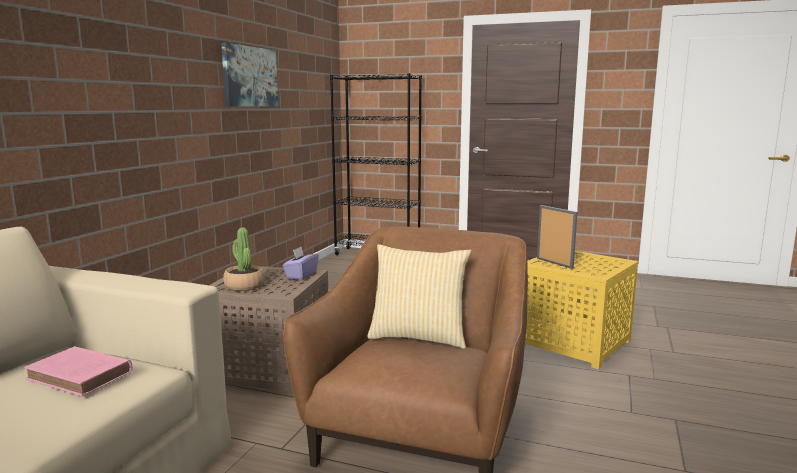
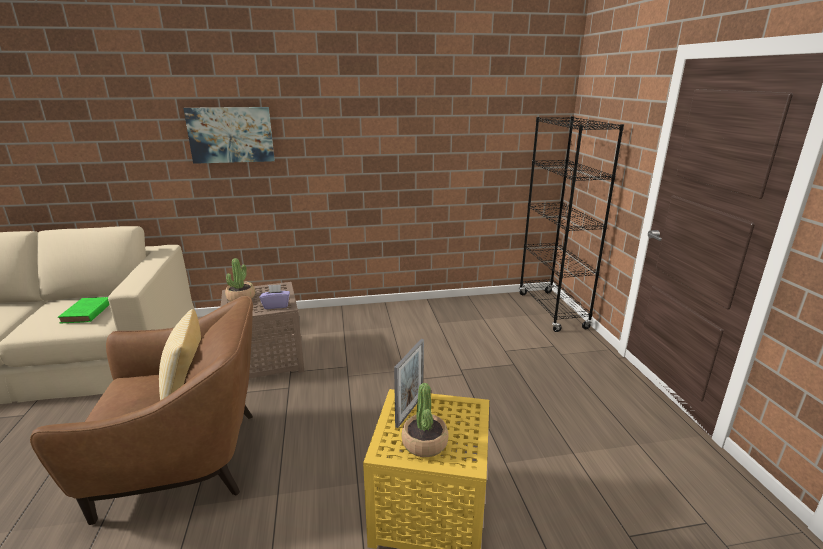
camera: 60 degrees right, 10 degrees up
pink book [24,346,133,396] -> green book [58,297,109,323]
picture [221,43,278,106] -> picture moved to [183,107,275,164]
none -> potted plant [401,383,449,457]

